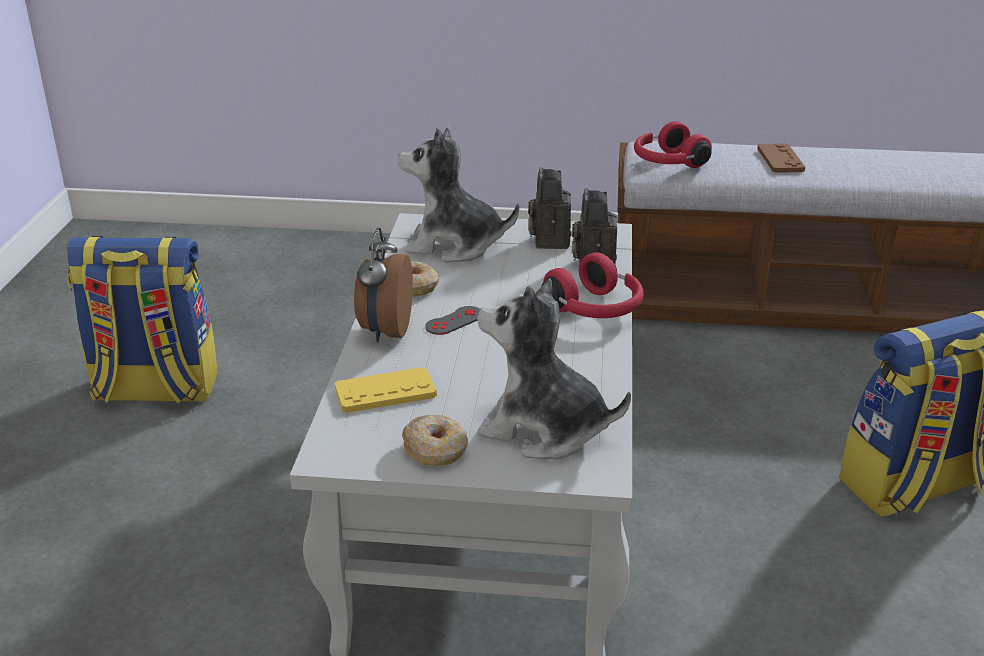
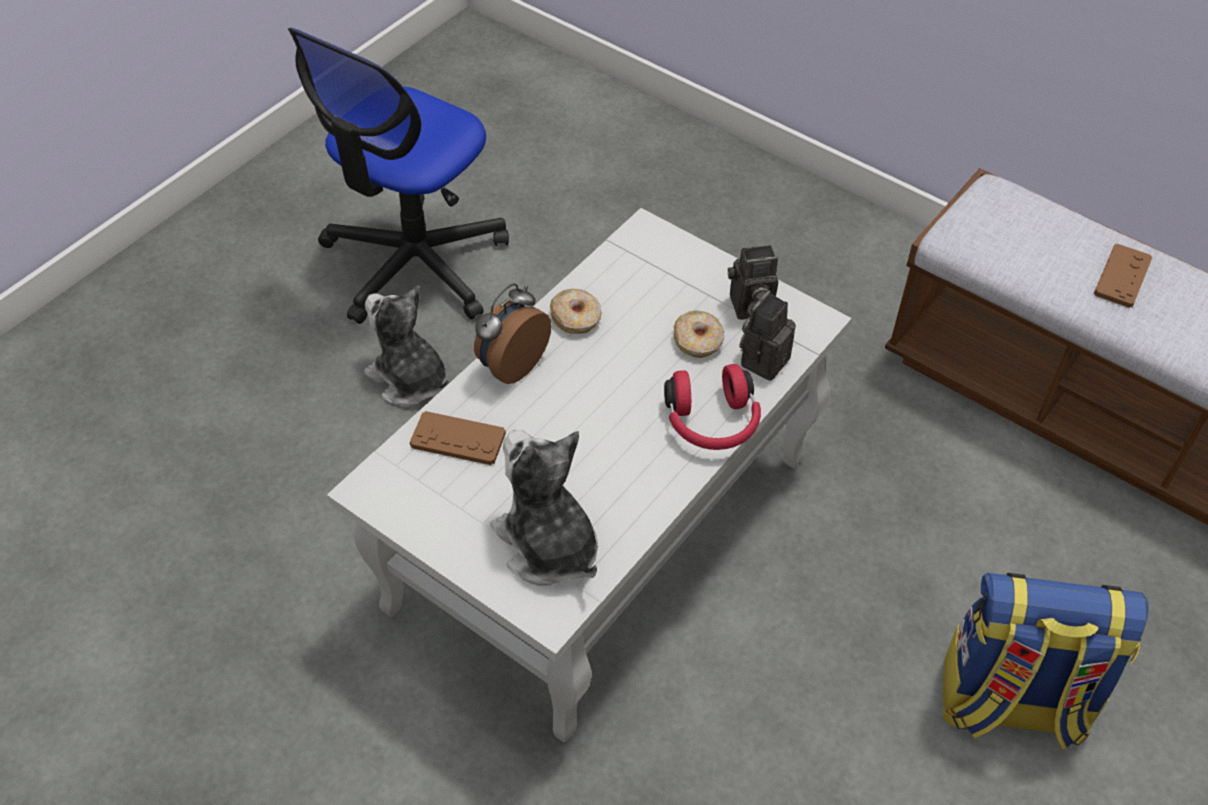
camera: 30 degrees right, 20 degrees up
backpack [67,236,218,403] -> office chair [288,27,509,324]
yellow game controller [335,367,437,413] -> brown game controller [410,411,506,465]
plush toy [398,127,519,262] -> plush toy moved to [364,285,449,407]
donut [402,415,468,466] -> donut moved to [674,310,725,358]
grey game controller [425,306,480,335] -> none
camera [528,167,571,249] -> camera turned 135 degrees counterclockwise [728,245,778,320]
red headphones [634,121,712,168] -> none

